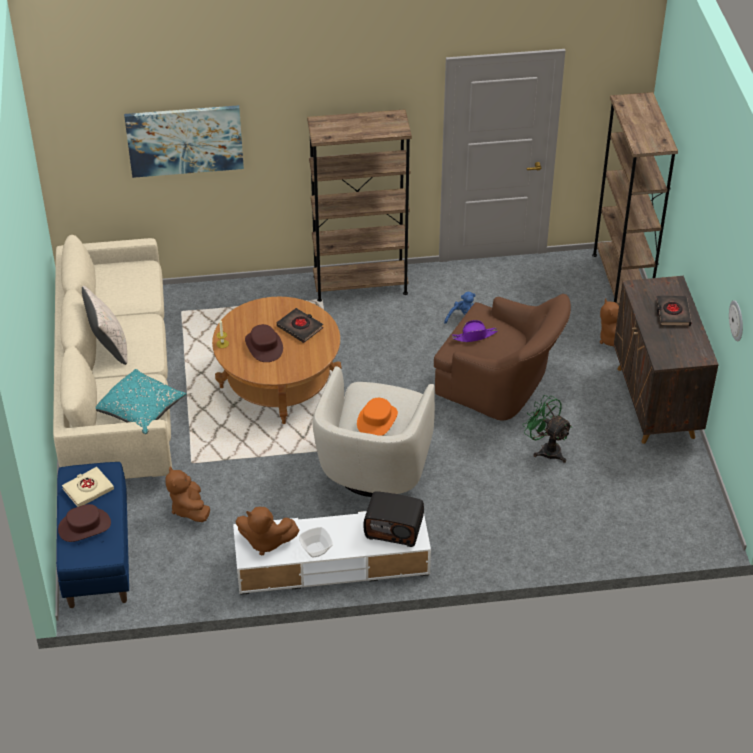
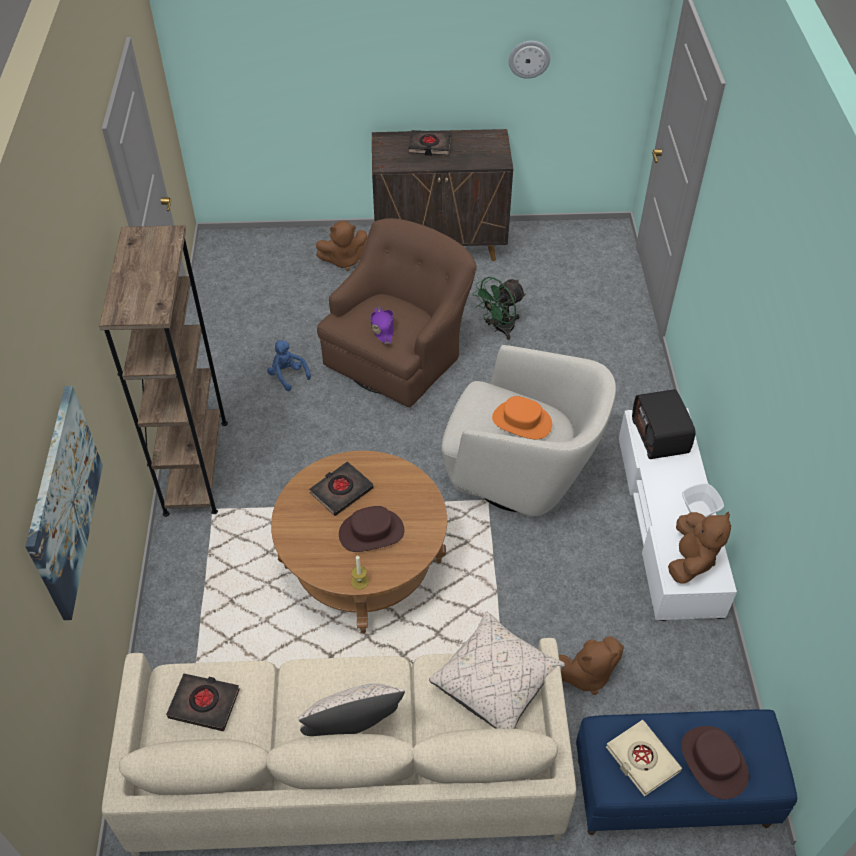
camera: 85 degrees left, 5 degrees up
turquoise pillow [96,369,186,434] -> beige pillow [429,611,565,729]
radio [363,491,424,547] -> radio turned 150 degrees clockwise [632,389,696,459]
brown bookcase [592,92,678,305] -> none
none -> black book [166,674,240,731]

